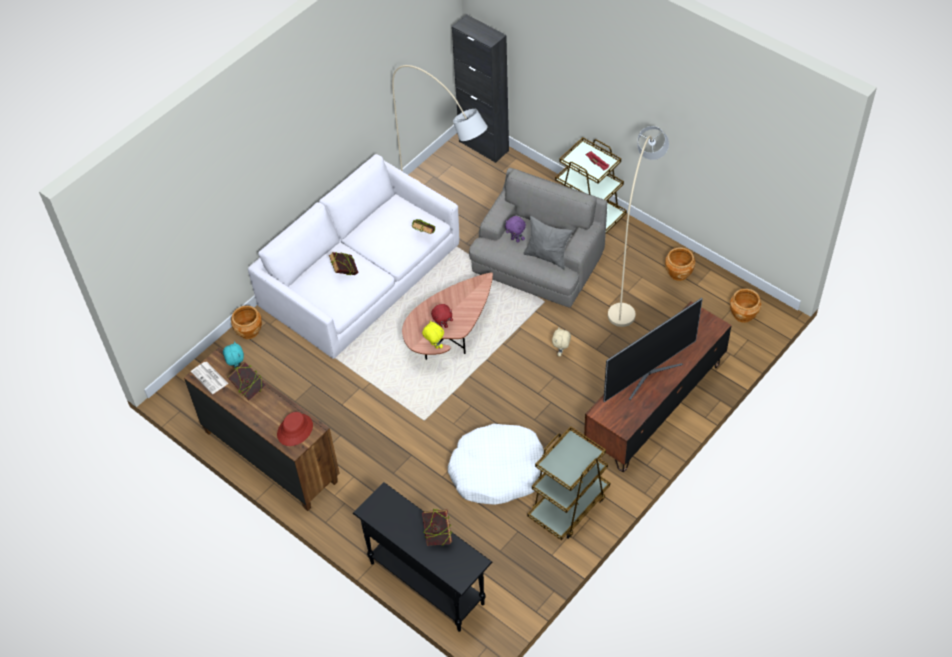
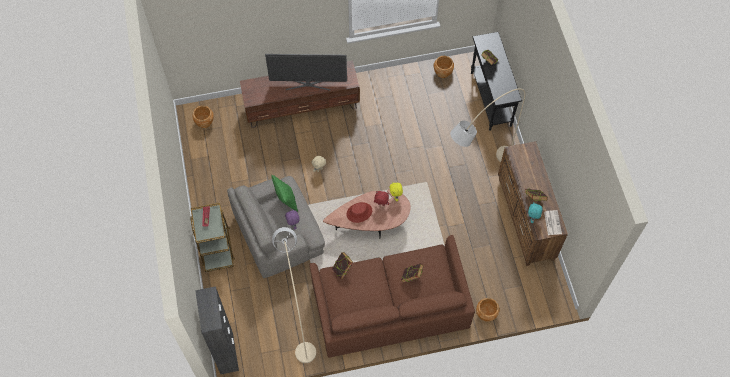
camera: 145 degrees left, 10 degrees up
white sofa [248,154,459,359] -> brown sofa [309,235,475,358]
red hat [277,412,313,446] -> red hat moved to [346,202,372,223]
white dog bed [448,424,544,504] -> none
grey pillow [523,216,572,269] -> green pillow [271,175,298,212]
brown cart [527,426,610,540] -> none
beige floor lamp [608,126,669,327] -> beige floor lamp moved to [450,88,525,162]
brown planter [665,247,695,281] -> brown planter moved to [433,56,454,78]

